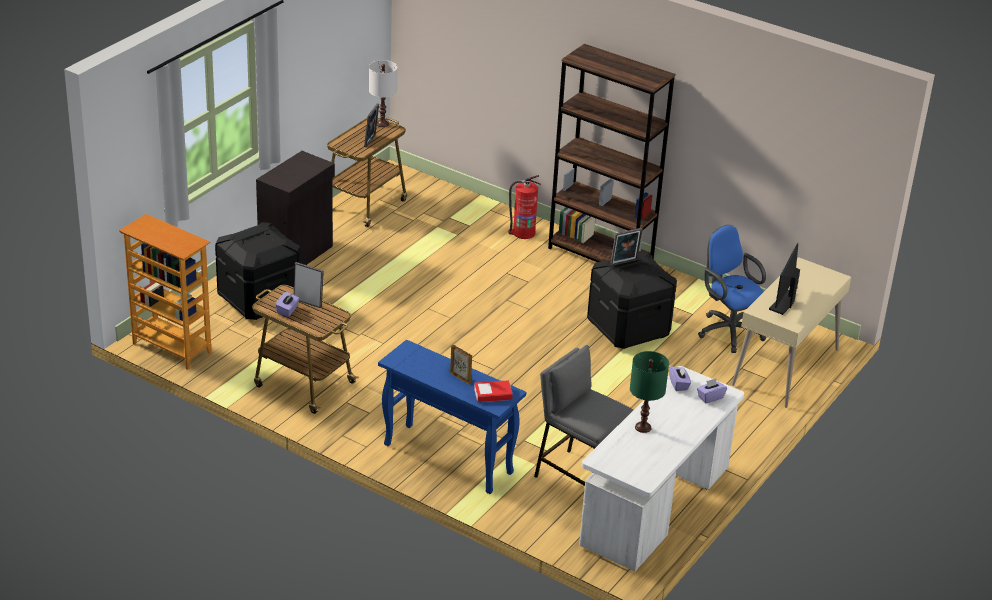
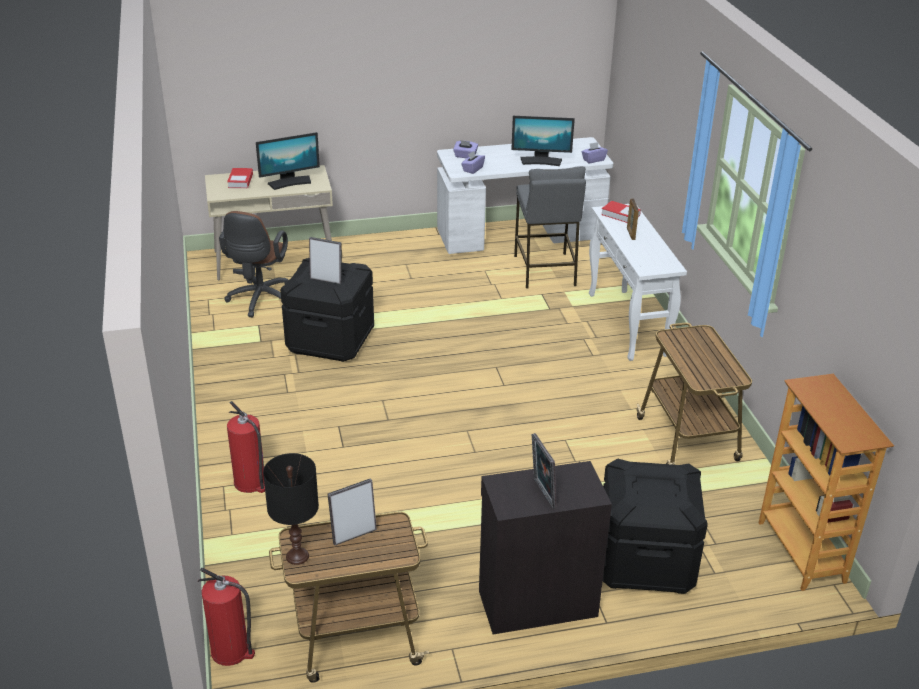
camera: 135 degrees left, 0 degrees up
purple tissue box [275,292,300,317] -> purple tissue box moved to [581,142,608,163]
picture frame [294,262,324,308] -> picture frame moved to [532,433,557,508]
white table lamp [369,60,398,127] -> black table lamp [263,453,319,565]
blue console table [378,340,526,494] -> white console table [589,204,687,361]
brown bookcase [548,44,675,262] -> none
green table lamp [630,351,669,433] -> monitor [511,116,575,166]
blue office chair [698,225,766,353] -> brown office chair [219,211,288,317]
none -> fire extinguisher [198,567,255,666]
none -> book [227,168,253,188]

